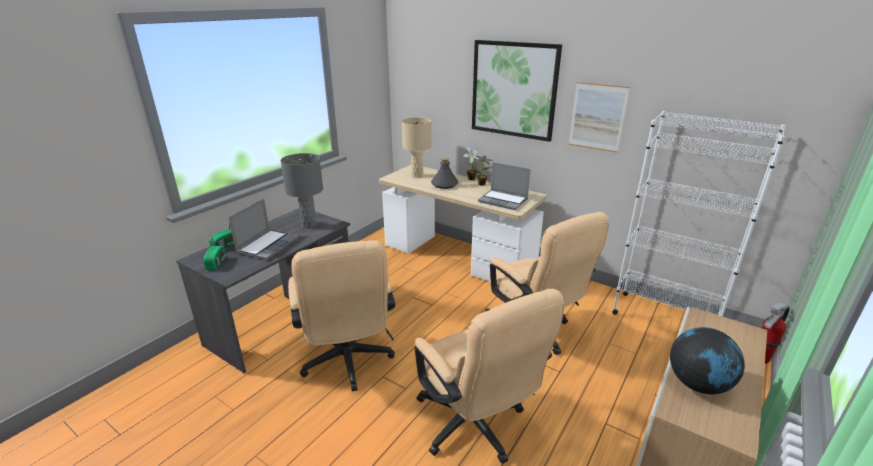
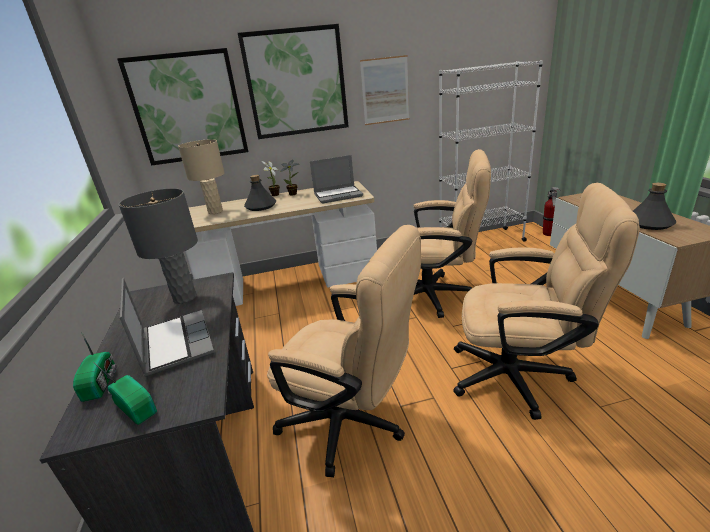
camera: 45 degrees left, 0 degrees up
globe [670,327,745,394] -> grey bottle [633,183,676,230]
none -> picture [117,48,248,166]

